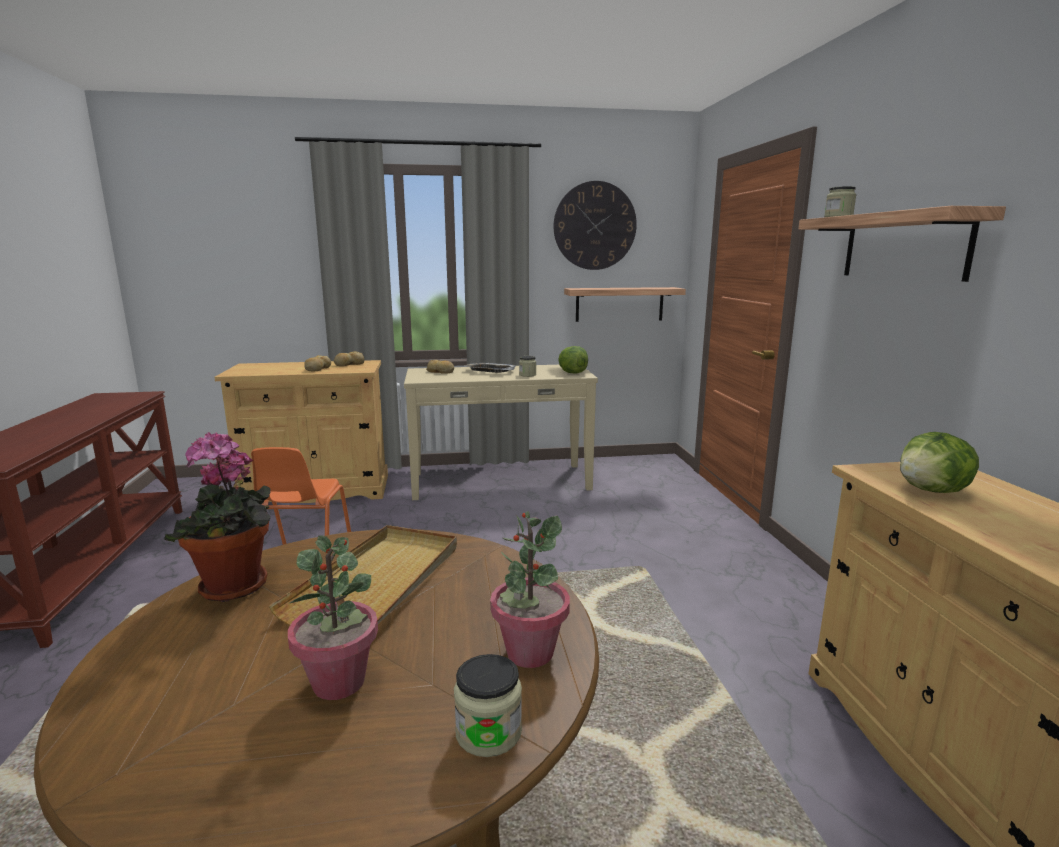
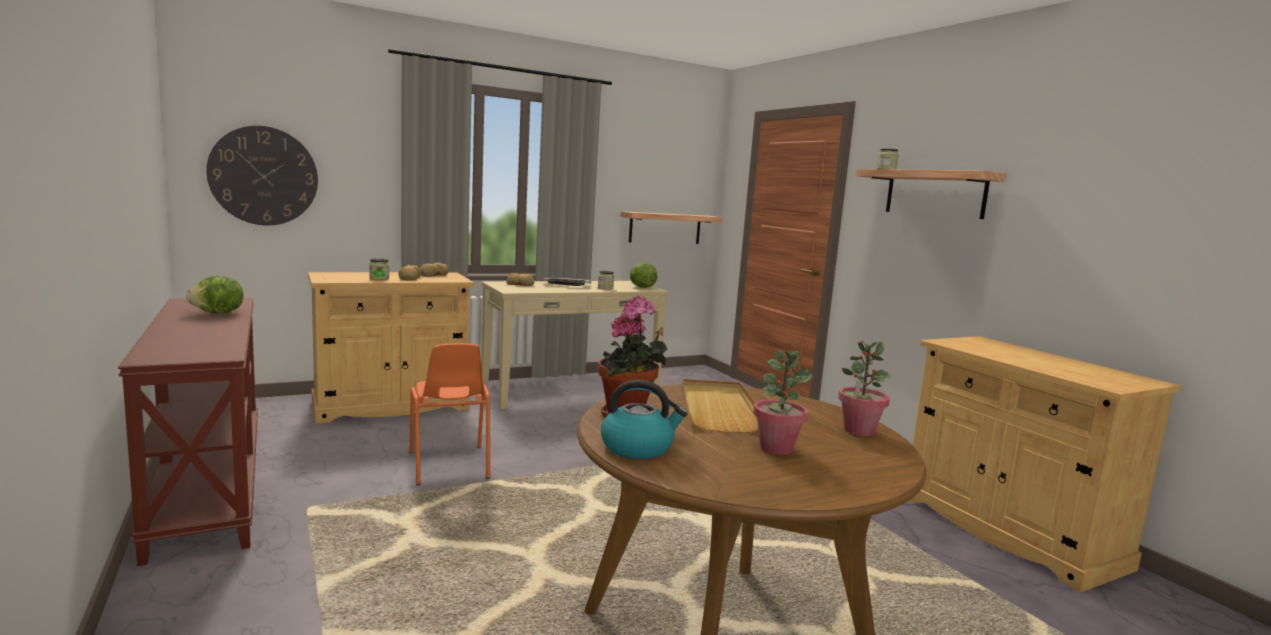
camera: 20 degrees left, 5 degrees down
jar [454,654,522,757] -> jar moved to [369,258,389,280]
wall clock [554,181,637,270] -> wall clock moved to [206,126,318,226]
lettuce [900,432,979,493] -> lettuce moved to [186,276,243,314]
none -> kettle [601,380,688,459]

